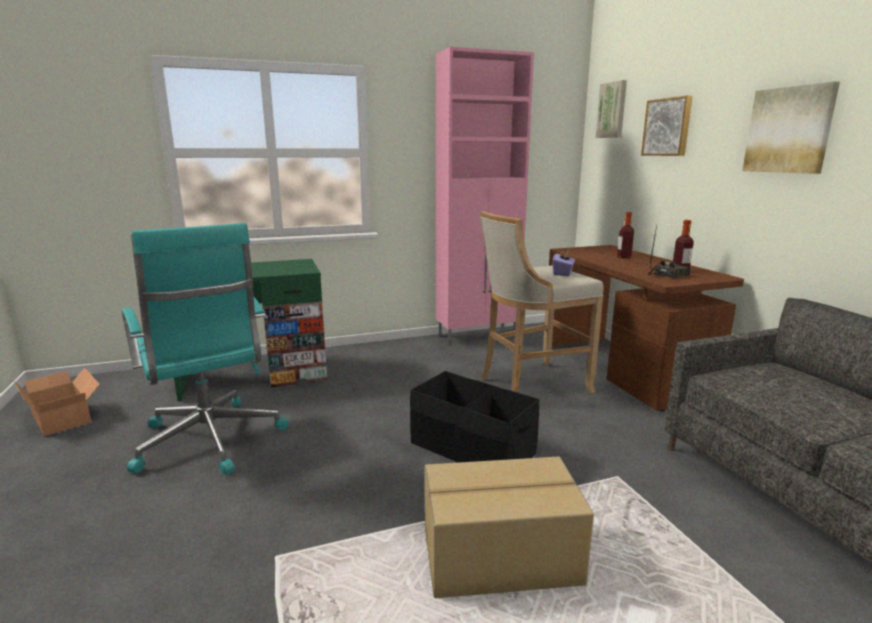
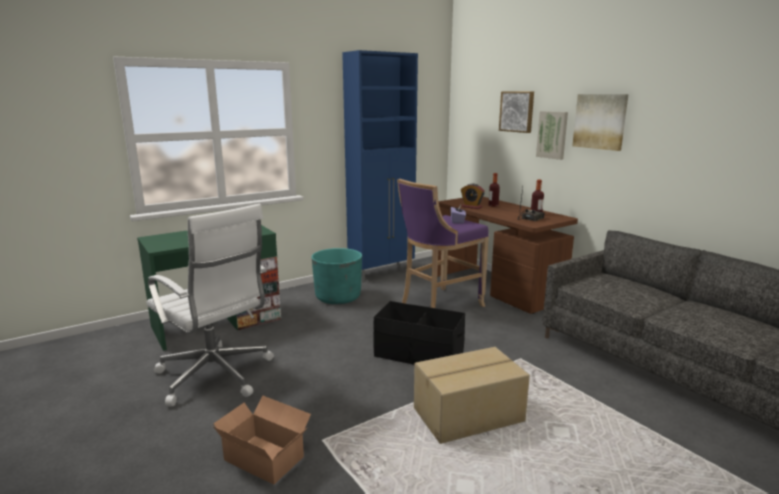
camera: 15 degrees left, 0 degrees up
cardboard box [14,368,100,436] -> cardboard box moved to [213,395,311,485]
turquoise office chair [121,223,289,475] -> white office chair [147,204,274,406]
pink cabinet [436,47,534,346] -> blue cabinet [342,50,418,283]
beige stool [479,211,604,393] -> purple stool [397,179,489,308]
picture [596,80,627,138] -> picture moved to [536,111,568,160]
none -> turquoise planter [312,248,362,304]
none -> alarm clock [461,184,485,209]

